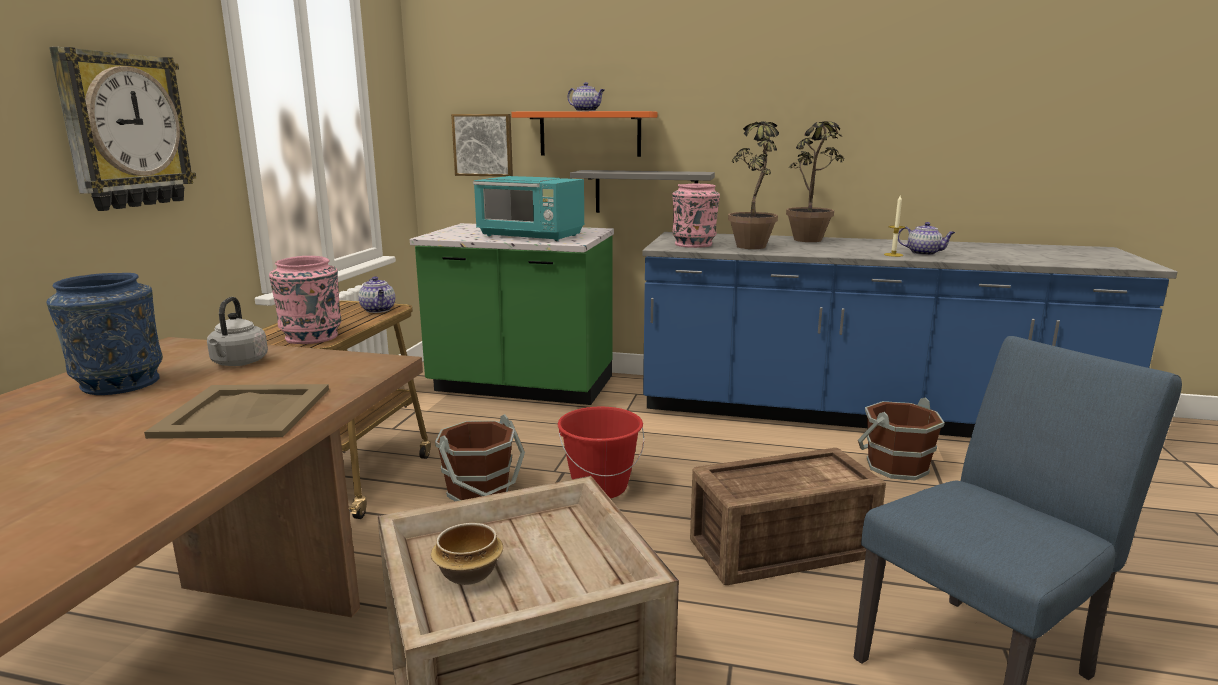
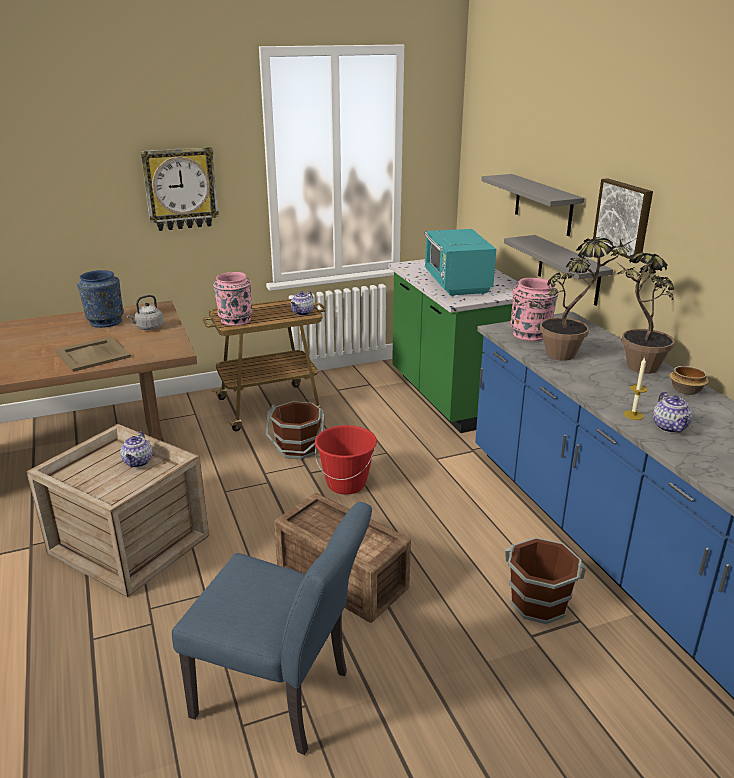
camera: 55 degrees right, 10 degrees up
bowl [431,523,503,585] -> bowl moved to [669,366,709,395]
picture [451,114,513,177] -> picture moved to [593,178,653,259]
orange shelf [511,111,657,157] -> grey shelf [481,174,584,236]
teapot [568,82,605,111] -> teapot moved to [120,432,153,467]

